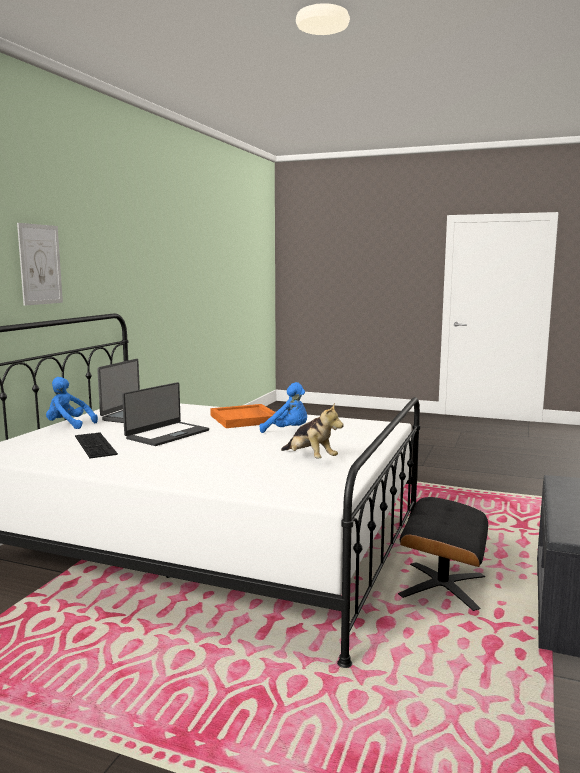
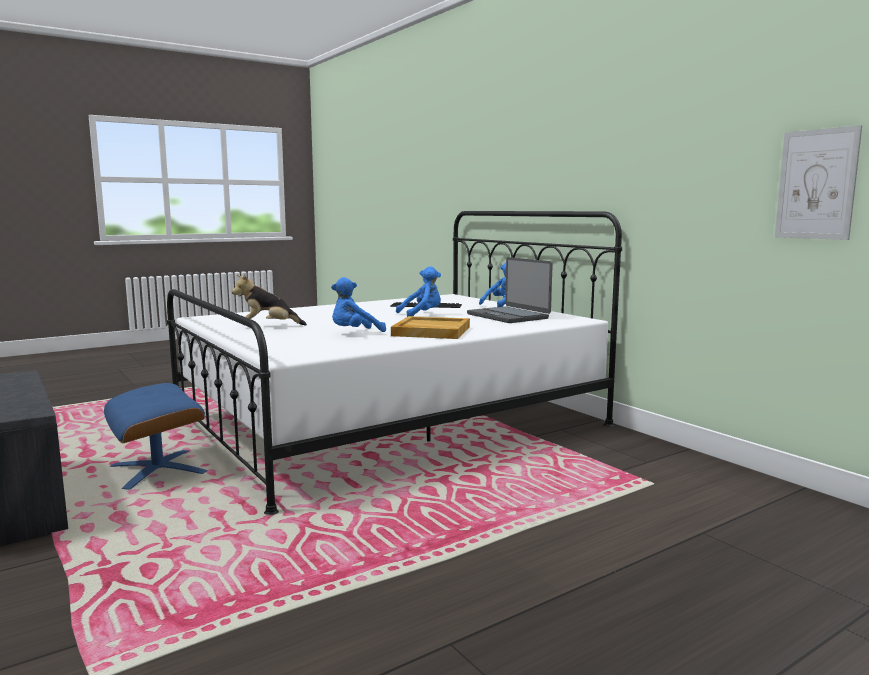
camera: 125 degrees right, 0 degrees up
picture [17,223,63,306] -> picture moved to [775,125,862,240]
laptop [122,382,209,446] -> blue plush toy [396,266,441,317]
orange tray [210,404,275,428] -> beige tray [391,316,470,339]
black ottoman [398,497,488,611] -> blue ottoman [104,383,207,490]

